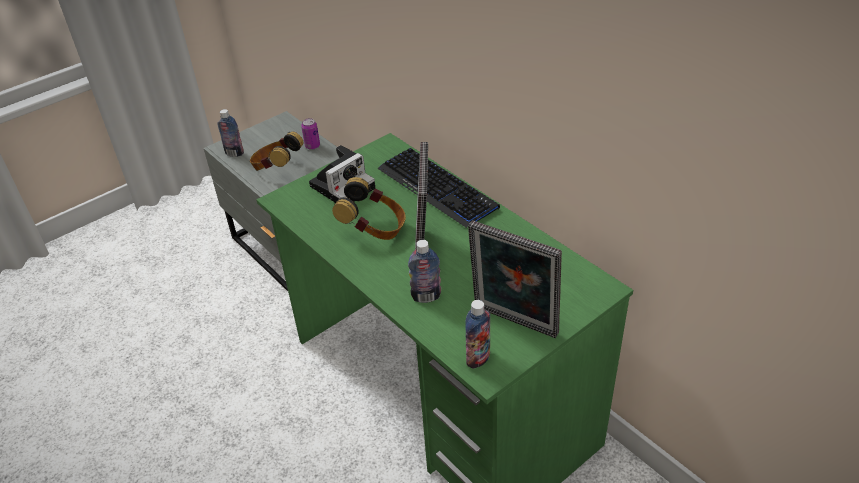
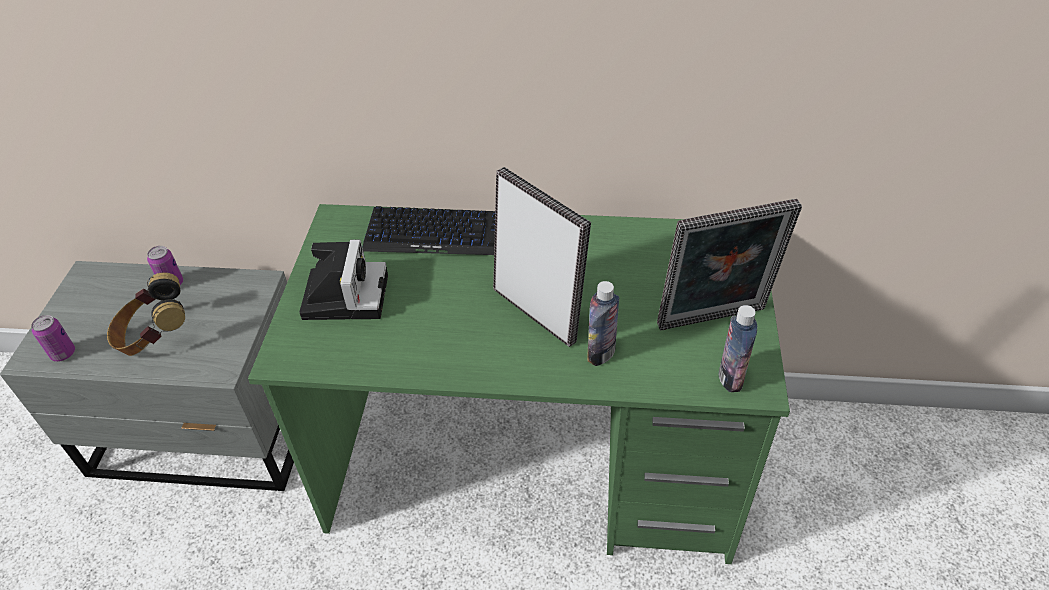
camera: 45 degrees left, 5 degrees up
bottle [217,109,244,157] -> can [31,315,75,362]
headphones [332,177,406,240] -> none

